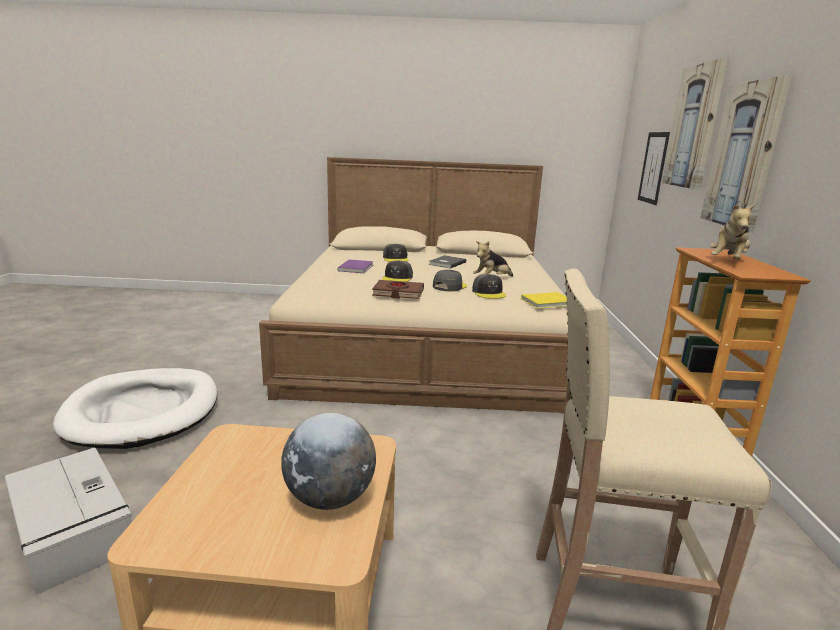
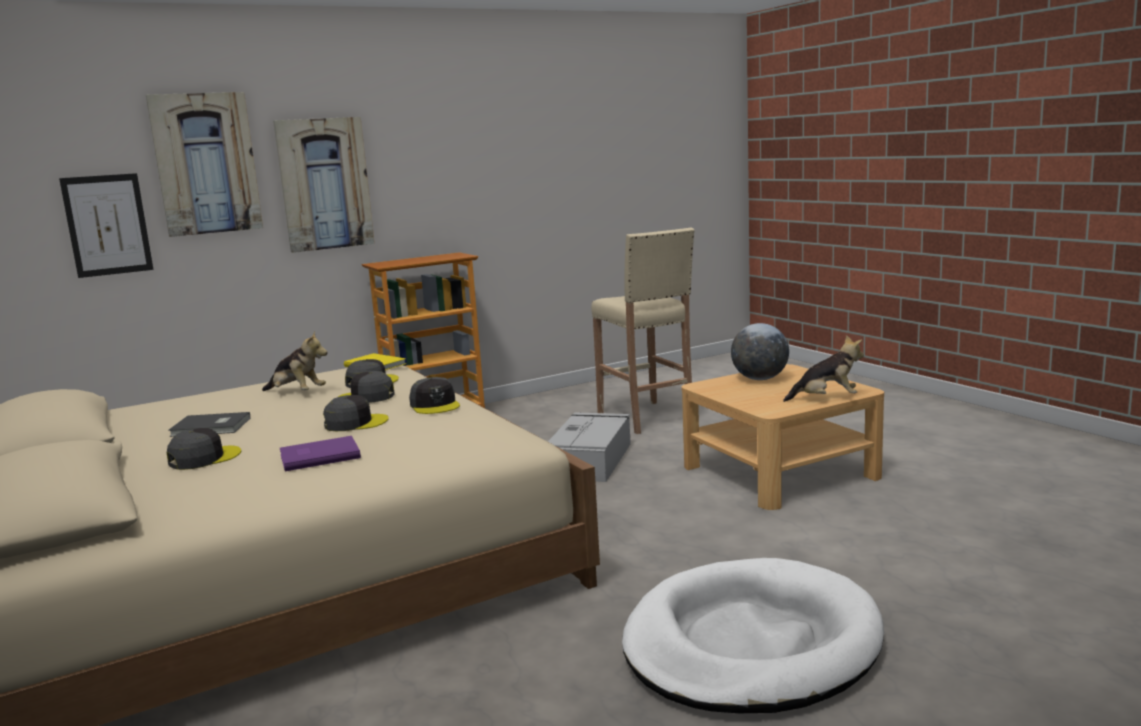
camera: 120 degrees left, 5 degrees down
grey storage box [5,448,132,595] -> grey storage box moved to [548,412,631,482]
brown book [372,280,424,299] -> grey cap [409,377,460,414]
plush toy [710,203,756,259] -> plush toy moved to [783,335,864,402]

